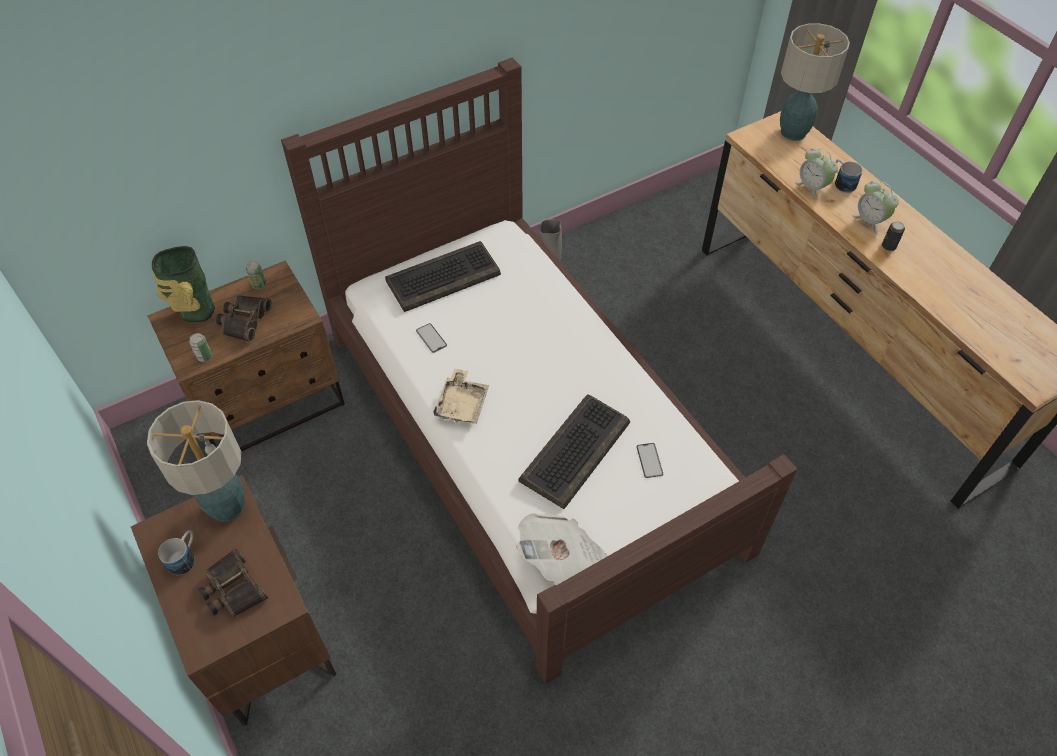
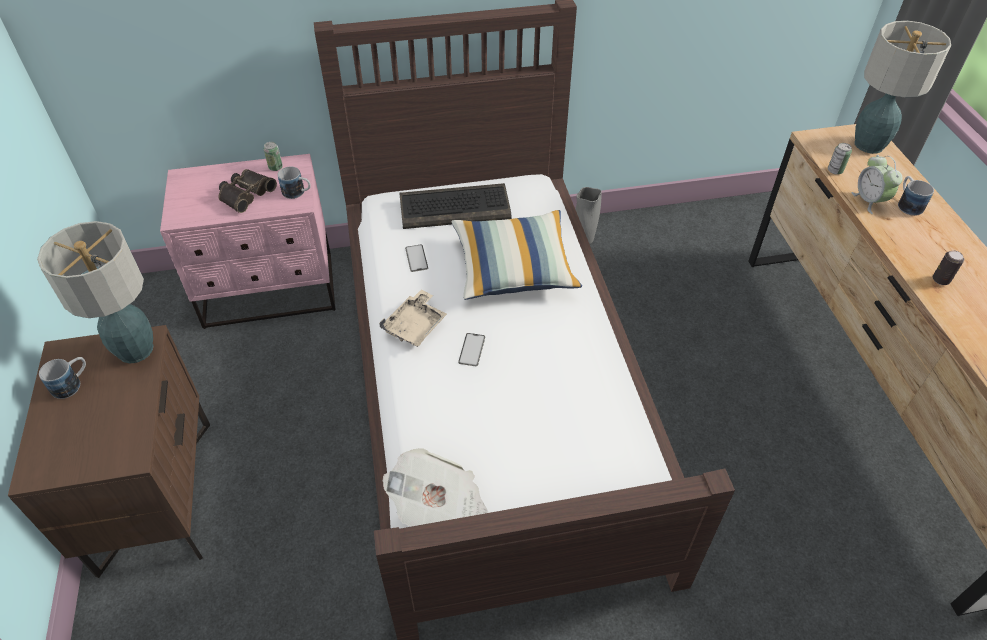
camera: 20 degrees right, 5 degrees down
brown nightstand [148,261,345,451] -> pink nightstand [160,154,336,329]
vase [152,246,215,322] -> none
can [189,333,212,362] -> can moved to [828,143,852,175]
binoculars [198,547,268,617] -> none
keyboard [519,394,630,509] -> none
phone [636,443,663,478] -> phone moved to [458,333,485,366]
alarm clock [852,181,899,234] -> none
none -> mug [278,166,311,199]
none -> pillow [451,210,582,300]

